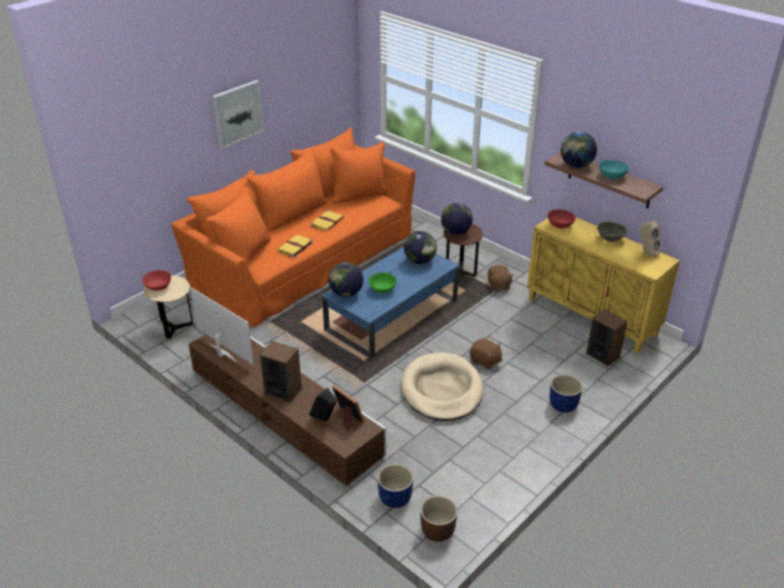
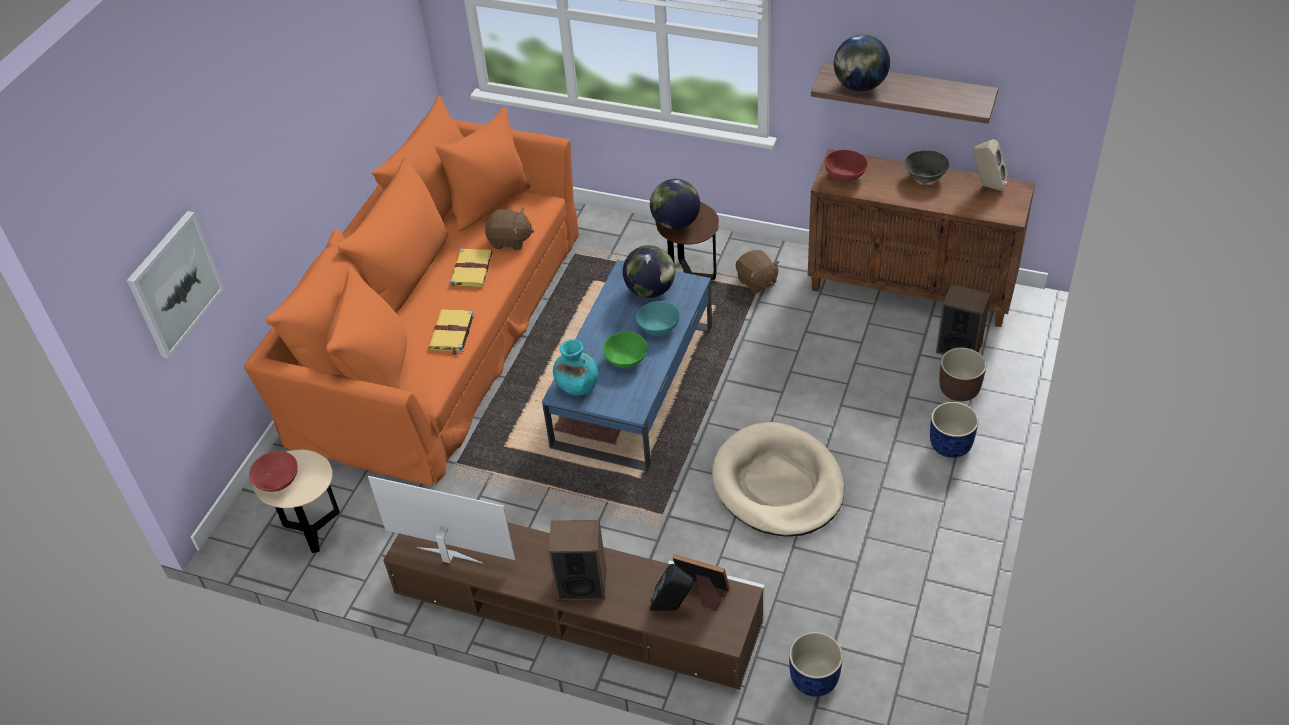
camera: 20 degrees left, 10 degrees up
picture [212,80,264,149] -> picture moved to [127,211,224,358]
globe [328,262,363,297] -> turquoise vase [553,340,598,395]
brown planter [420,496,457,542] -> brown planter moved to [939,347,986,401]
brown plush toy [470,338,503,370] -> brown plush toy moved to [485,208,534,250]
yellow cabinet [527,217,680,353] -> brown cabinet [808,149,1035,327]
turquoise bowl [599,160,629,179] -> turquoise bowl moved to [636,301,680,336]

